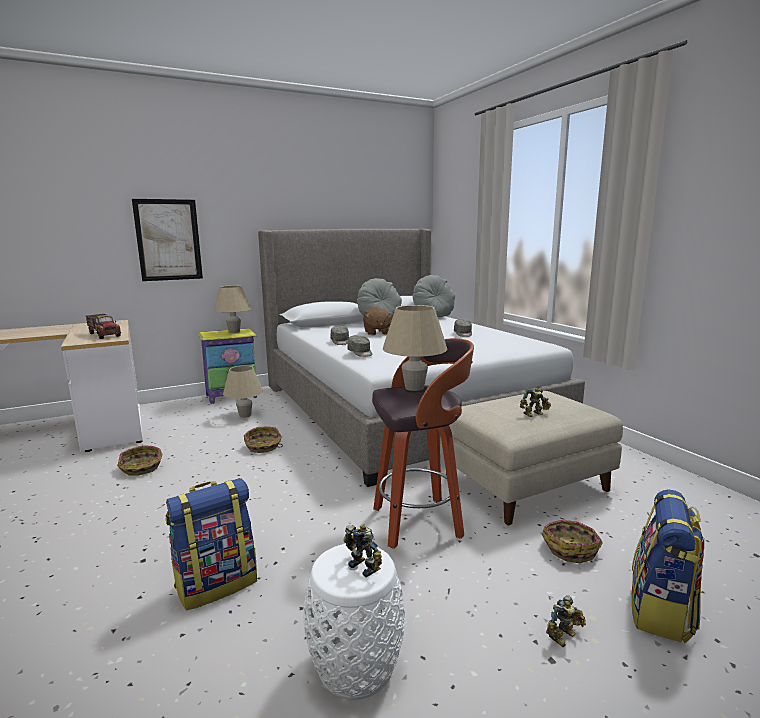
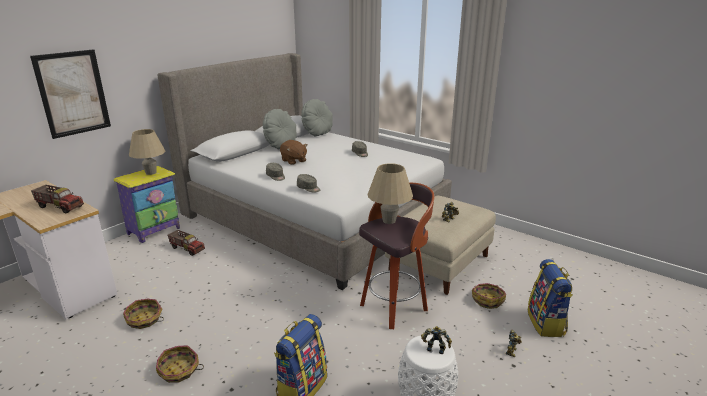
camera: 25 degrees left, 10 degrees up
beige table lamp [223,366,263,418] -> toy truck [168,230,205,256]
basket [244,426,283,453] -> basket moved to [156,345,204,383]

